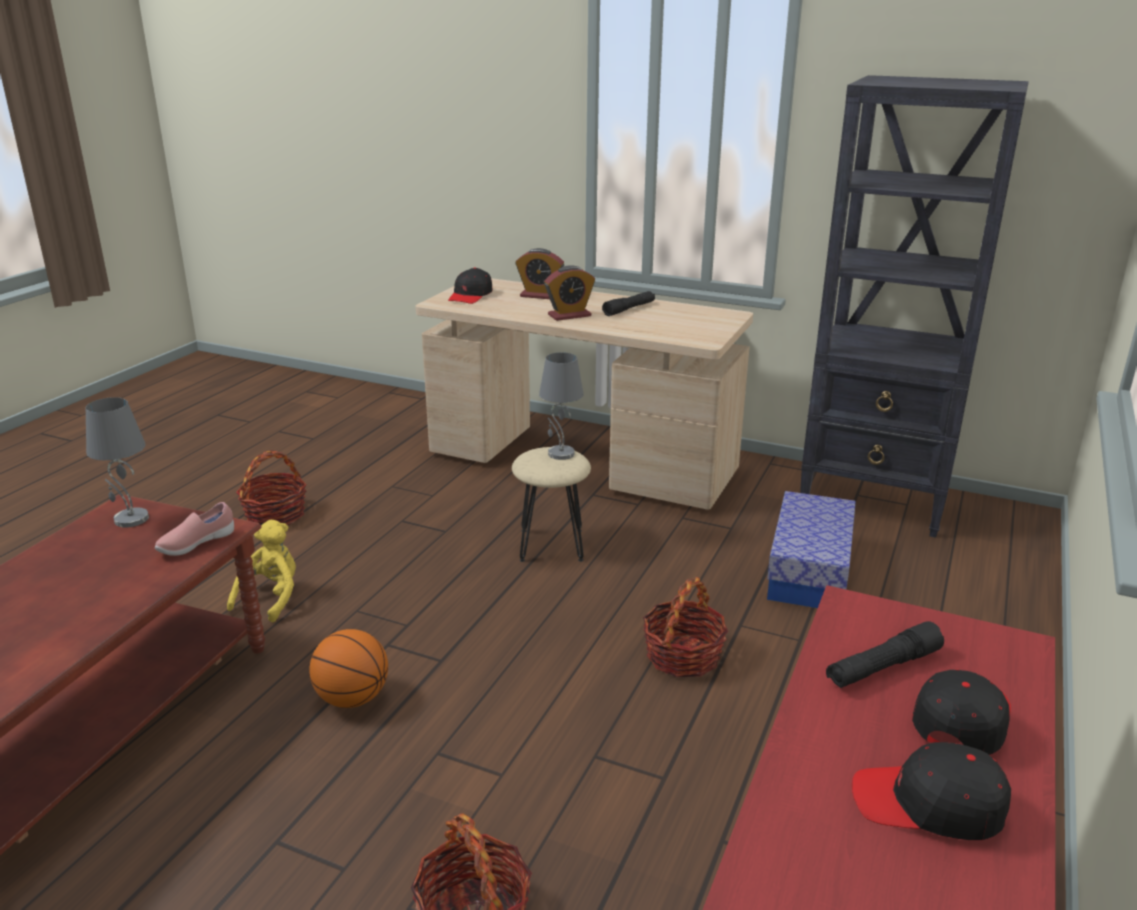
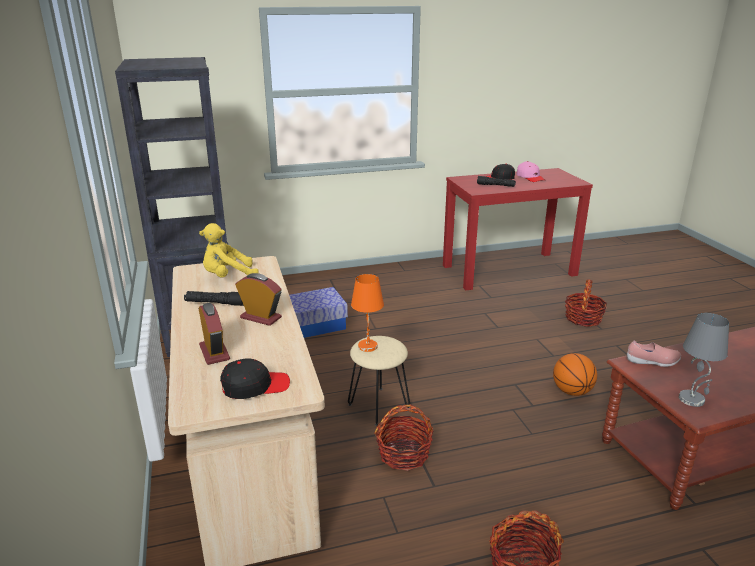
camera: 130 degrees left, 0 degrees up
yellow plush toy [227,520,296,622] -> yellow plush toy moved to [199,223,259,277]
grey table lamp [539,352,584,460] -> orange table lamp [351,274,384,352]
basket [643,577,728,677] -> basket moved to [375,405,434,471]
black cap [852,742,1011,840] -> pink cap [517,161,545,182]

